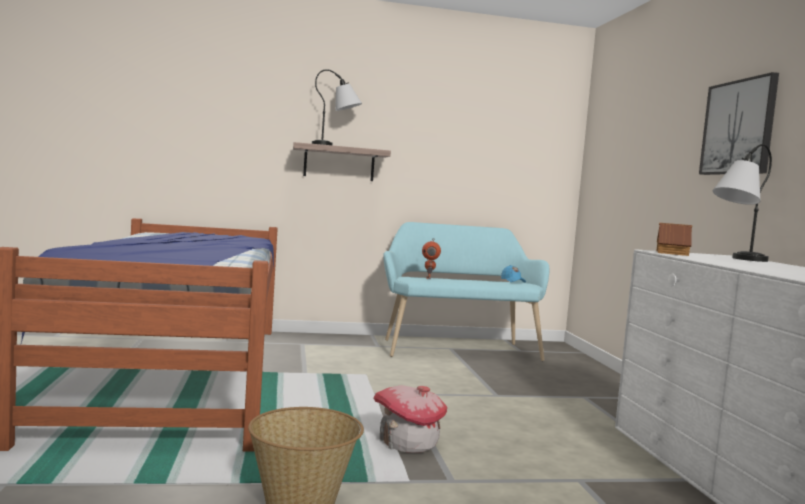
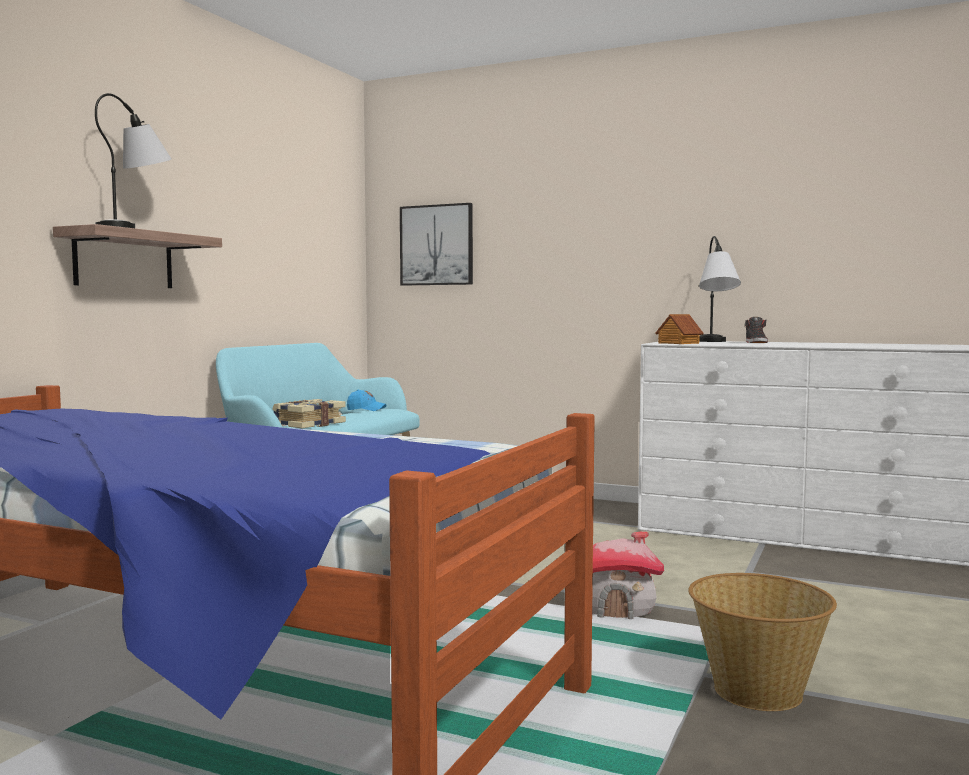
camera: 55 degrees left, 0 degrees up
toy robot [422,238,441,279] -> book [272,399,346,428]
picture [699,72,779,175] -> picture moved to [400,203,473,286]
none -> black shoe [745,317,768,343]

